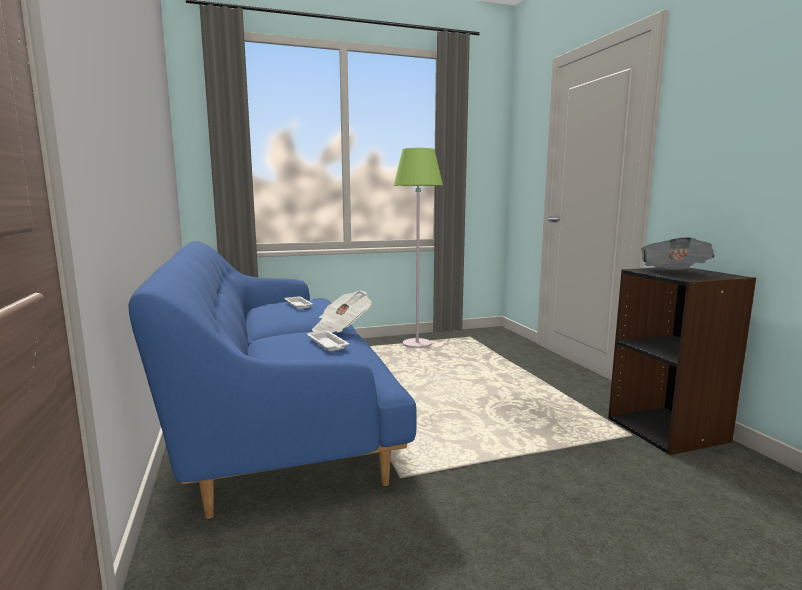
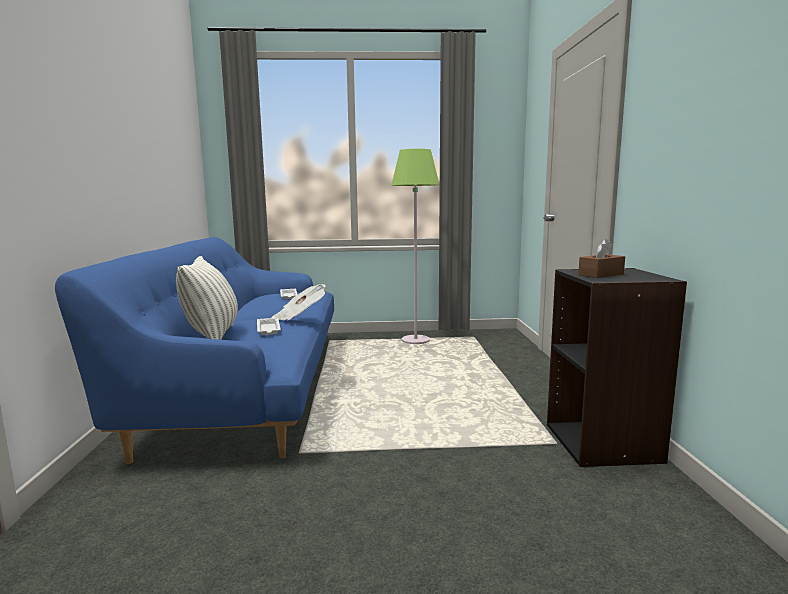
camera: 15 degrees right, 0 degrees up
newspaper [641,237,715,270] -> brown tissue box [578,239,625,278]
none -> pillow [176,256,238,340]

